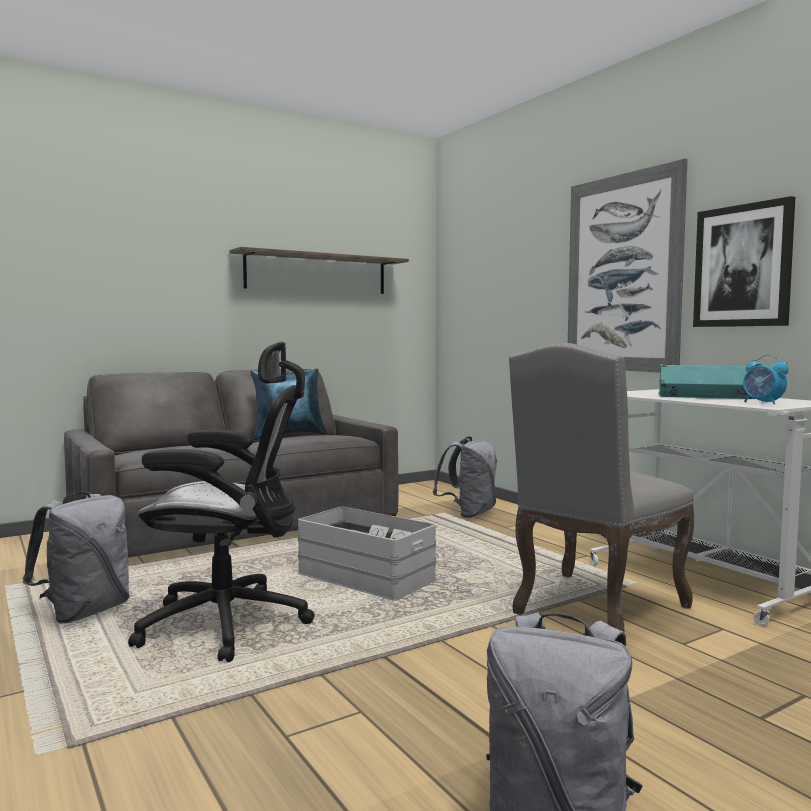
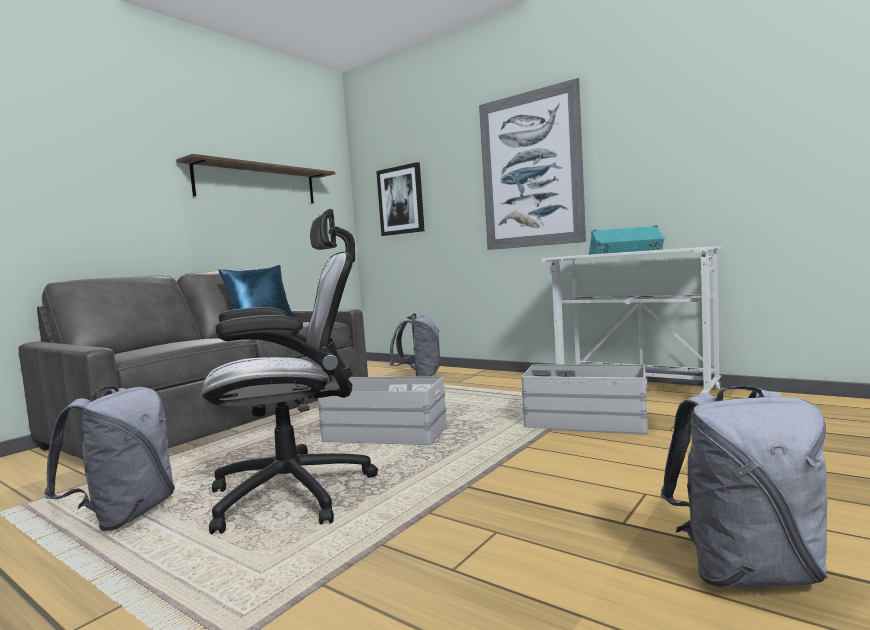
camera: 20 degrees left, 0 degrees up
grey chair [509,343,694,632] -> grey storage box [521,364,648,435]
picture [693,196,795,327] -> picture moved to [376,162,425,236]
alarm clock [743,354,789,404] -> none

